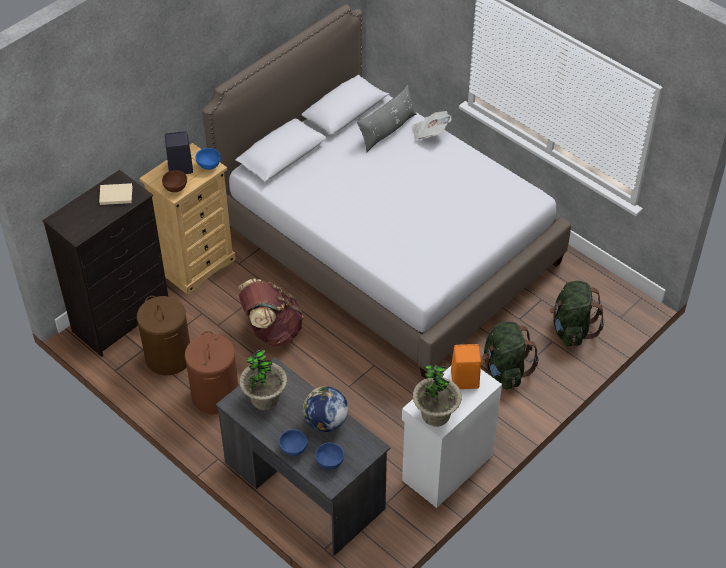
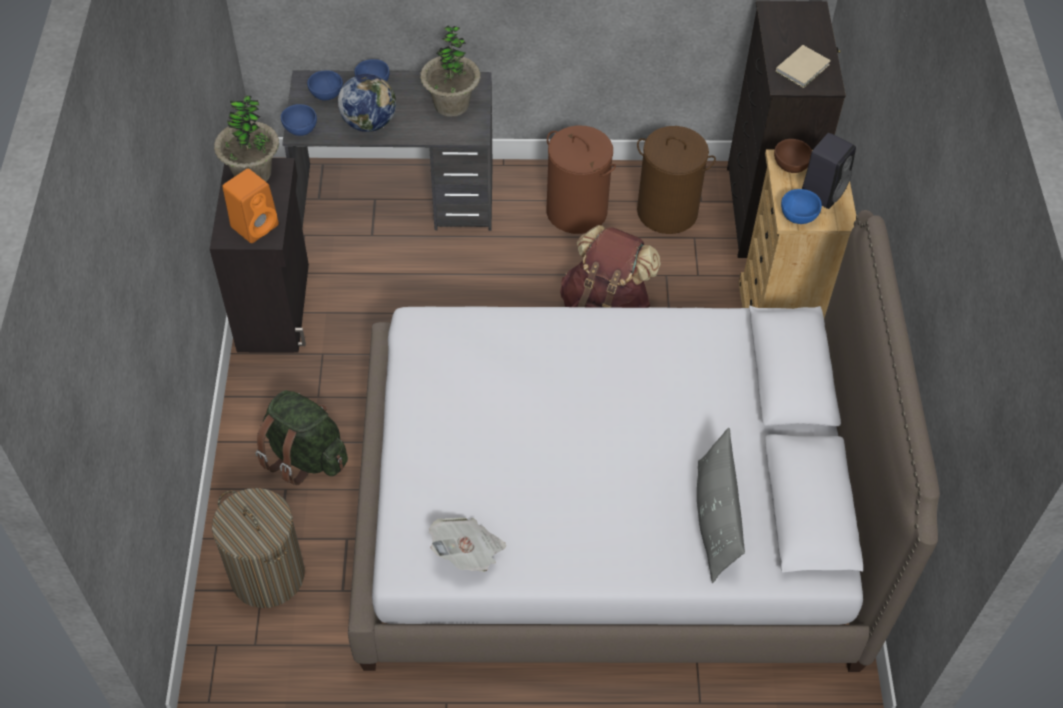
camera: 135 degrees right, 5 degrees up
white cabinet [402,366,502,508] -> black cabinet [210,158,309,353]
newspaper [412,111,451,140] -> newspaper moved to [429,518,506,572]
green backpack [549,281,605,346] -> laundry basket [212,488,305,608]
none -> blue bowl [281,104,317,136]

